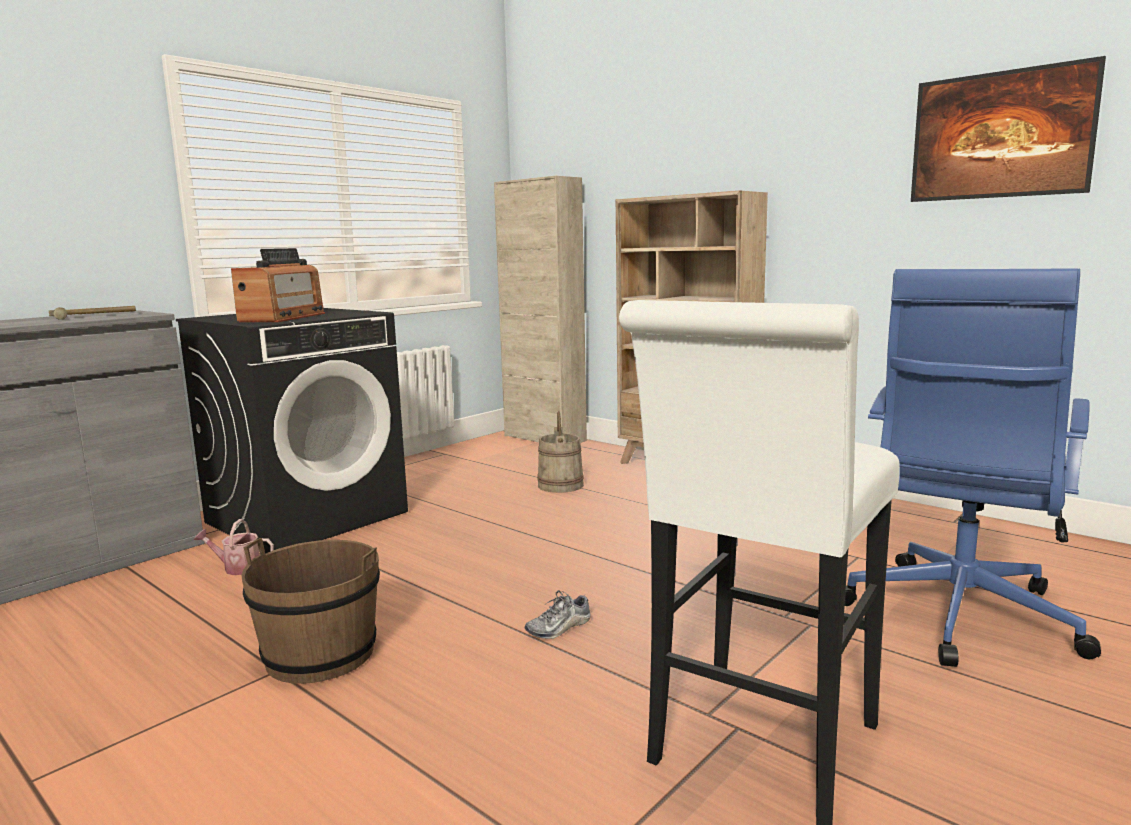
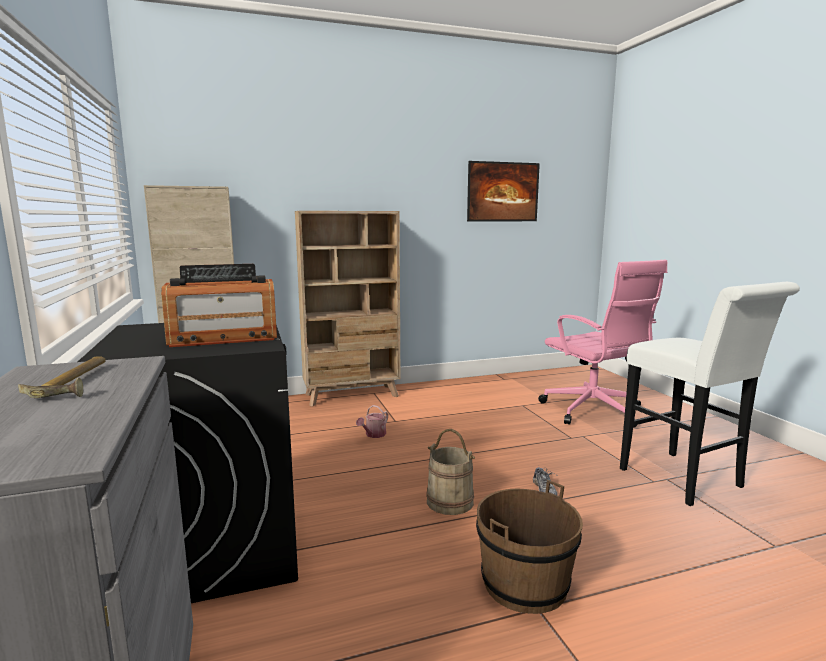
camera: 60 degrees left, 0 degrees up
watering can [194,519,274,575] -> watering can moved to [356,405,388,438]
radio [231,248,325,322] -> radio turned 120 degrees clockwise [161,264,277,347]
beige bucket [537,411,584,493] -> beige bucket moved to [426,429,475,515]
blue office chair [845,268,1101,667] -> pink office chair [538,260,667,428]

